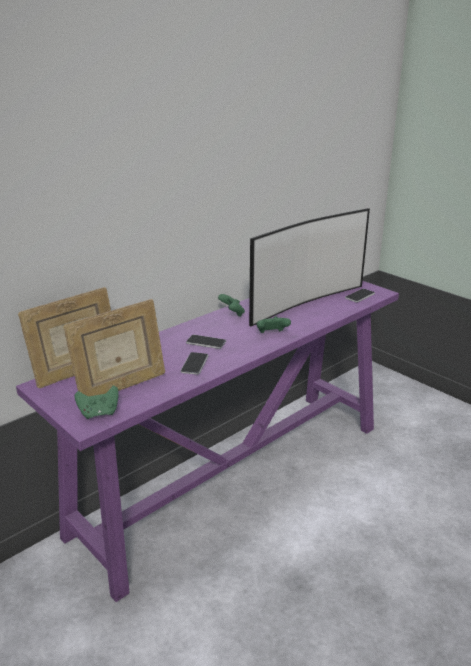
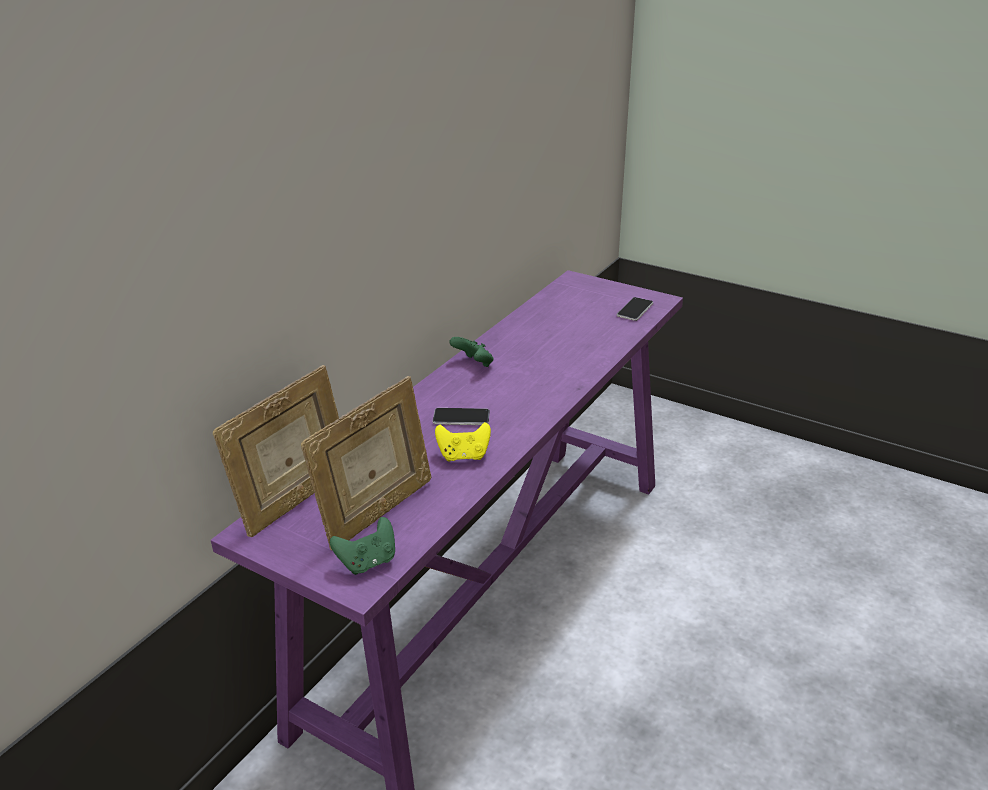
camera: 15 degrees left, 5 degrees up
phone [180,352,209,375] -> yellow game controller [435,422,491,462]
television [249,208,370,327] -> none
green game controller [257,316,291,333] -> none

